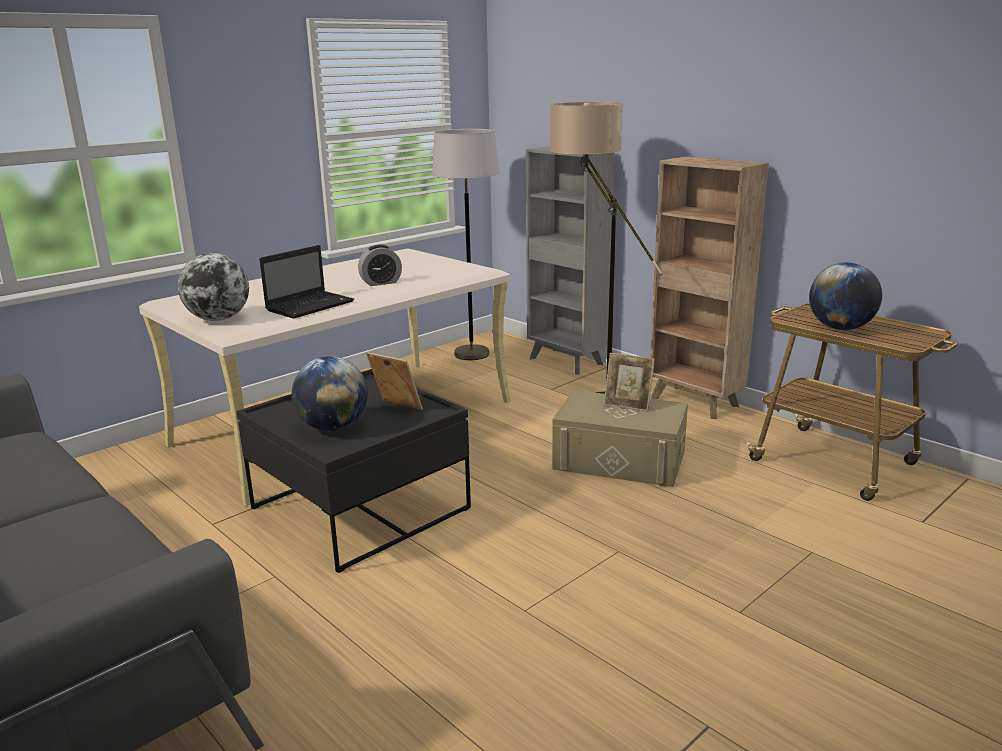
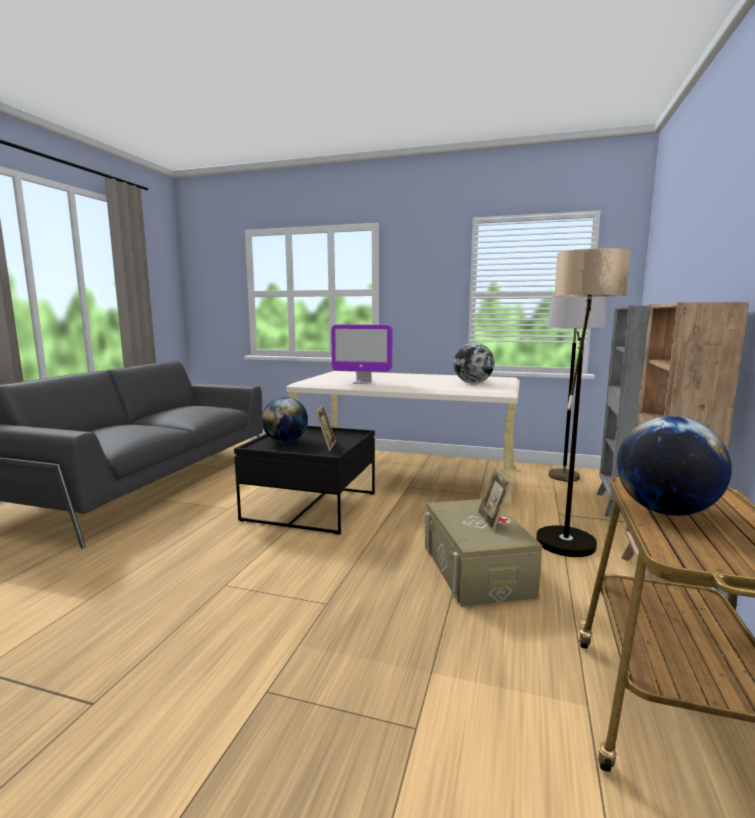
camera: 60 degrees right, 10 degrees down
globe [178,253,249,321] -> globe moved to [453,343,494,383]
laptop [259,245,354,318] -> monitor [331,325,392,384]
alarm clock [358,245,402,286] -> none

